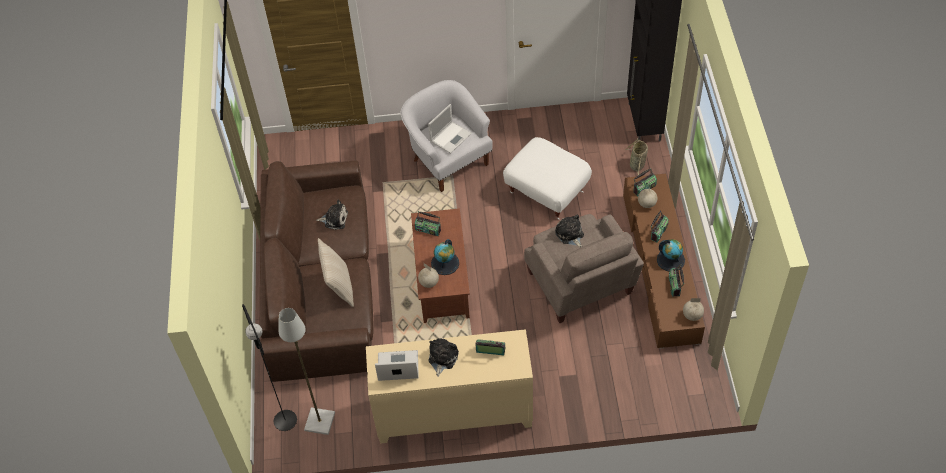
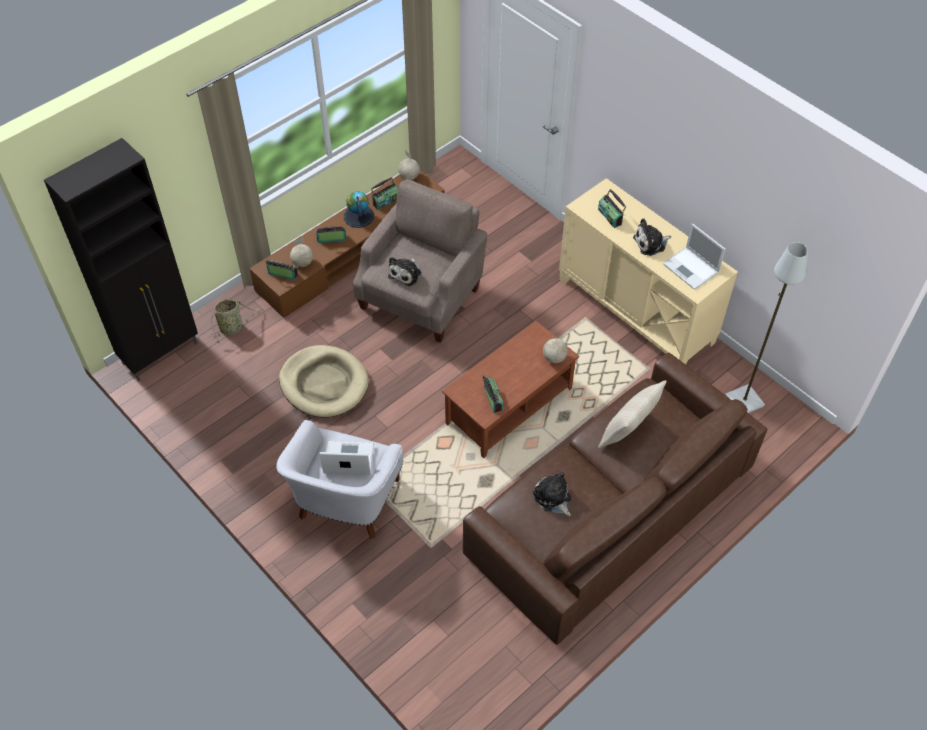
camera: 130 degrees left, 0 degrees up
black floor lamp [242,304,297,431] -> none
globe [431,239,459,275] -> none
white ottoman [503,137,592,220] -> beige dog bed [279,345,369,418]

